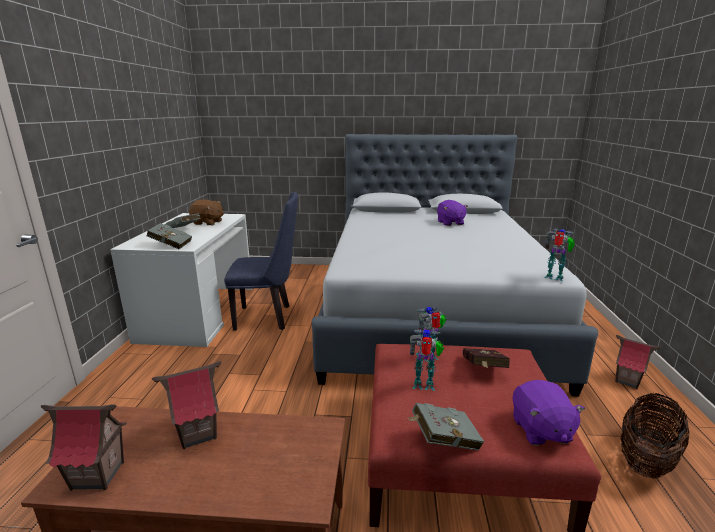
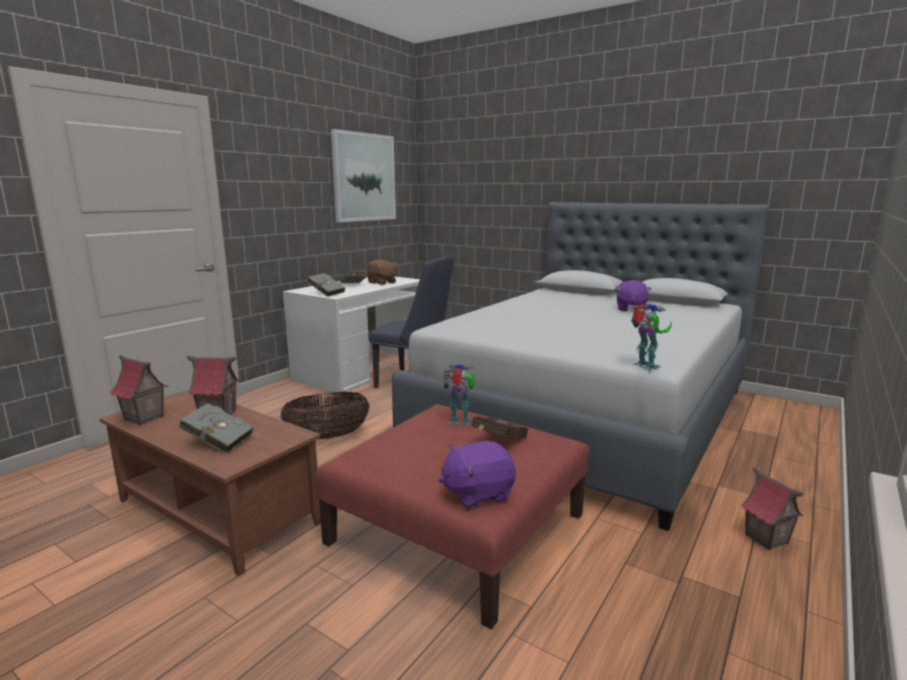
camera: 30 degrees right, 5 degrees down
grey book [408,403,485,451] -> grey book moved to [179,403,253,454]
toy robot [410,329,444,391] -> none
purple plush toy [512,380,585,446] -> purple plush toy turned 45 degrees clockwise [439,441,516,508]
basket [621,393,690,479] -> basket moved to [280,392,370,439]
none -> picture [331,129,396,222]

